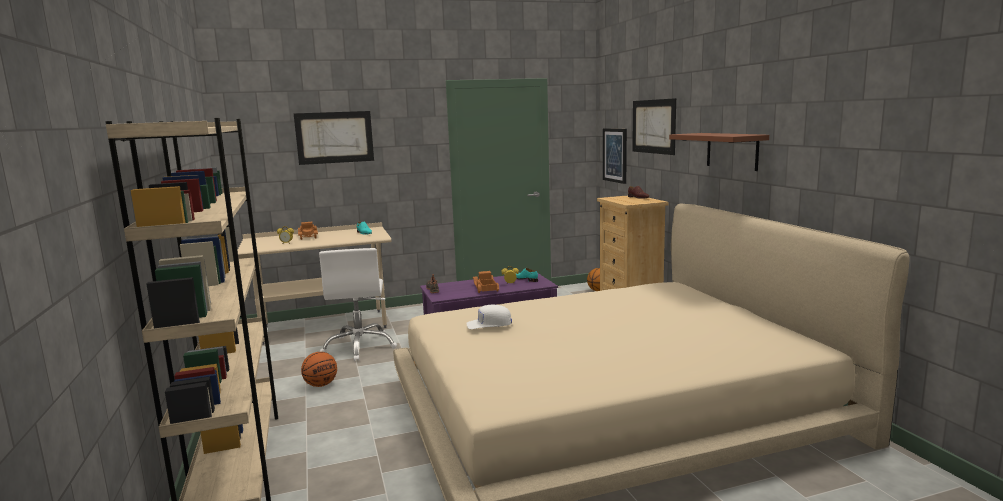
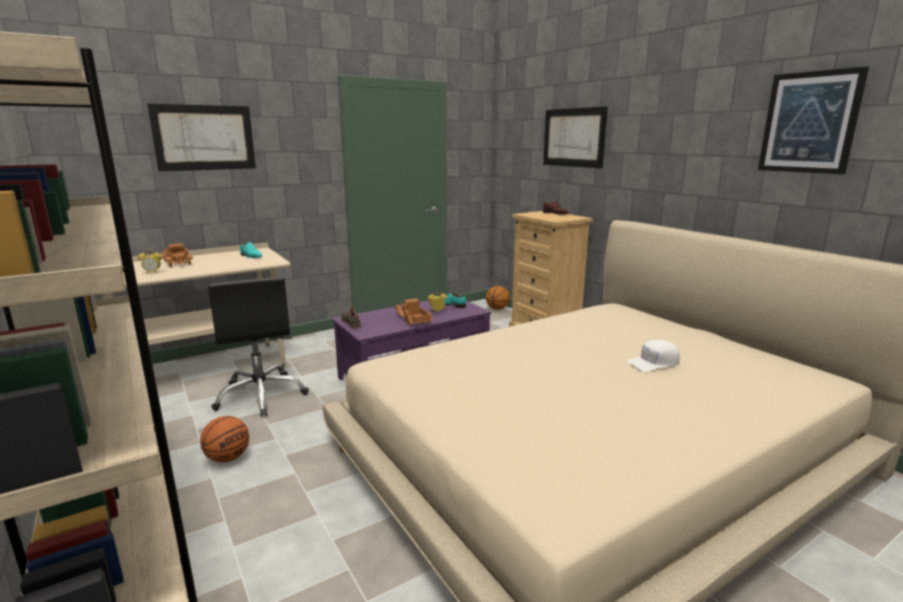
camera: 15 degrees left, 5 degrees up
white office chair [319,248,397,361] -> black office chair [208,277,309,417]
white cap [466,305,512,329] -> white cap moved to [627,340,680,372]
picture [603,128,627,184] -> picture moved to [758,66,869,174]
brown shelf [669,133,769,171] -> none

